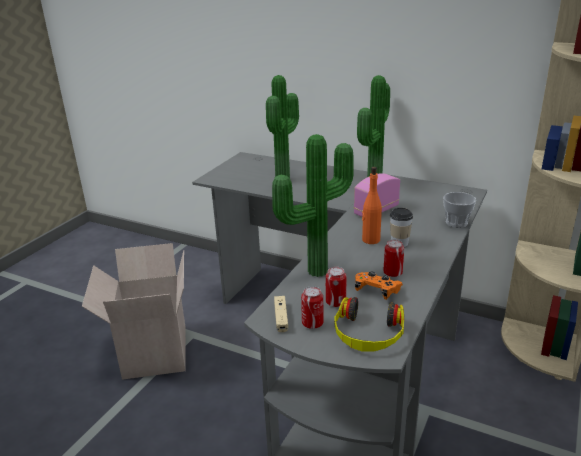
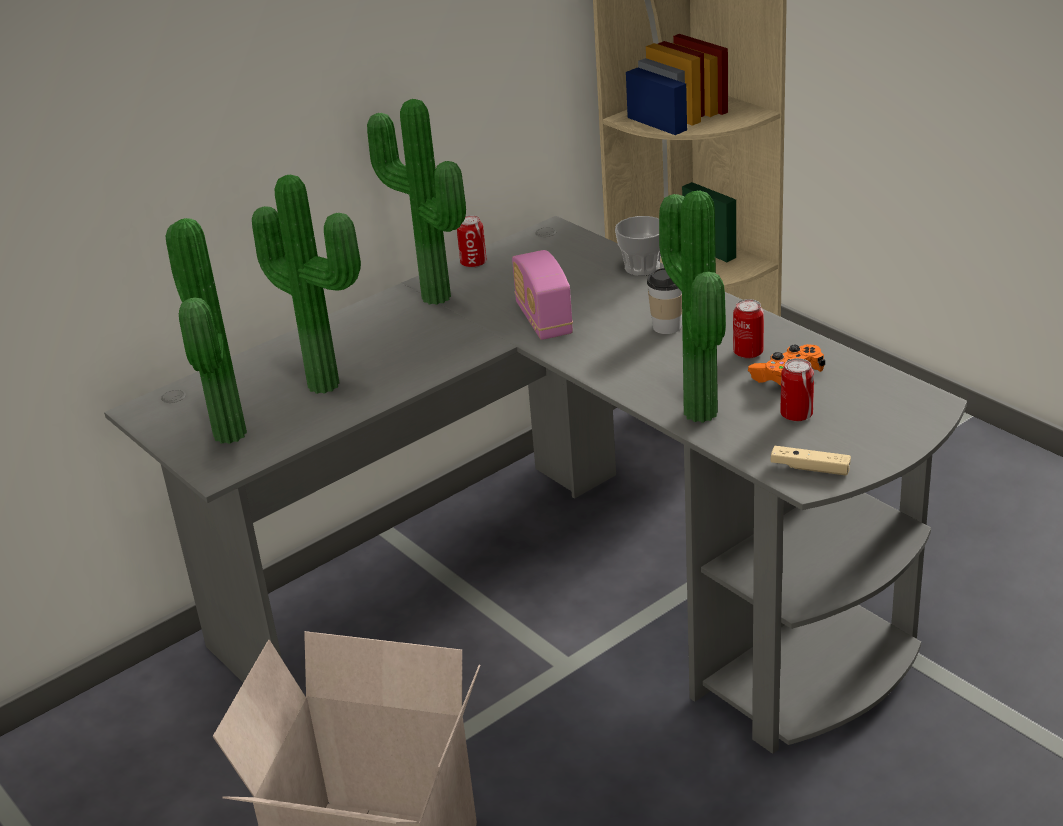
camera: 65 degrees left, 5 degrees up
can [301,286,323,329] -> can moved to [457,215,487,268]
headphones [334,297,404,352] -> none
orange bottle [362,167,382,244] -> none
none -> potted plant [166,218,247,444]

